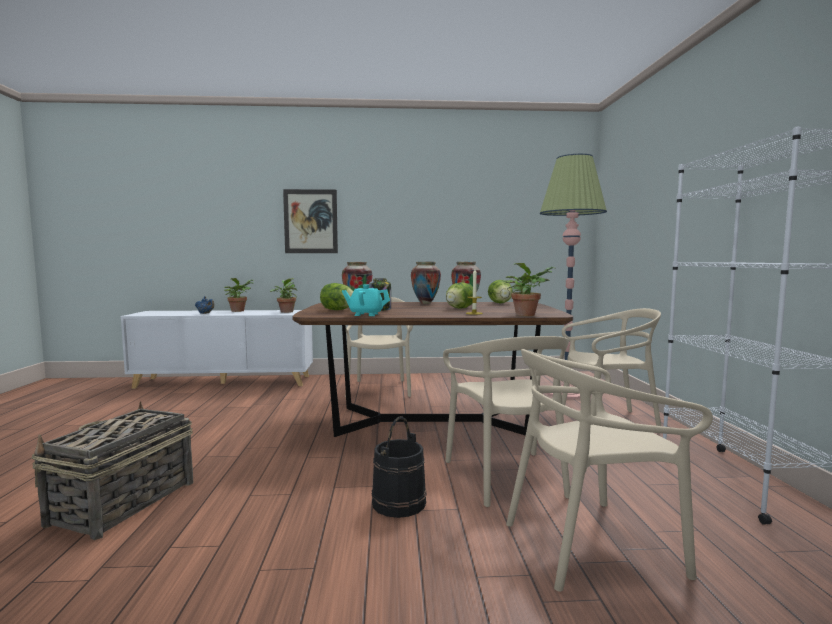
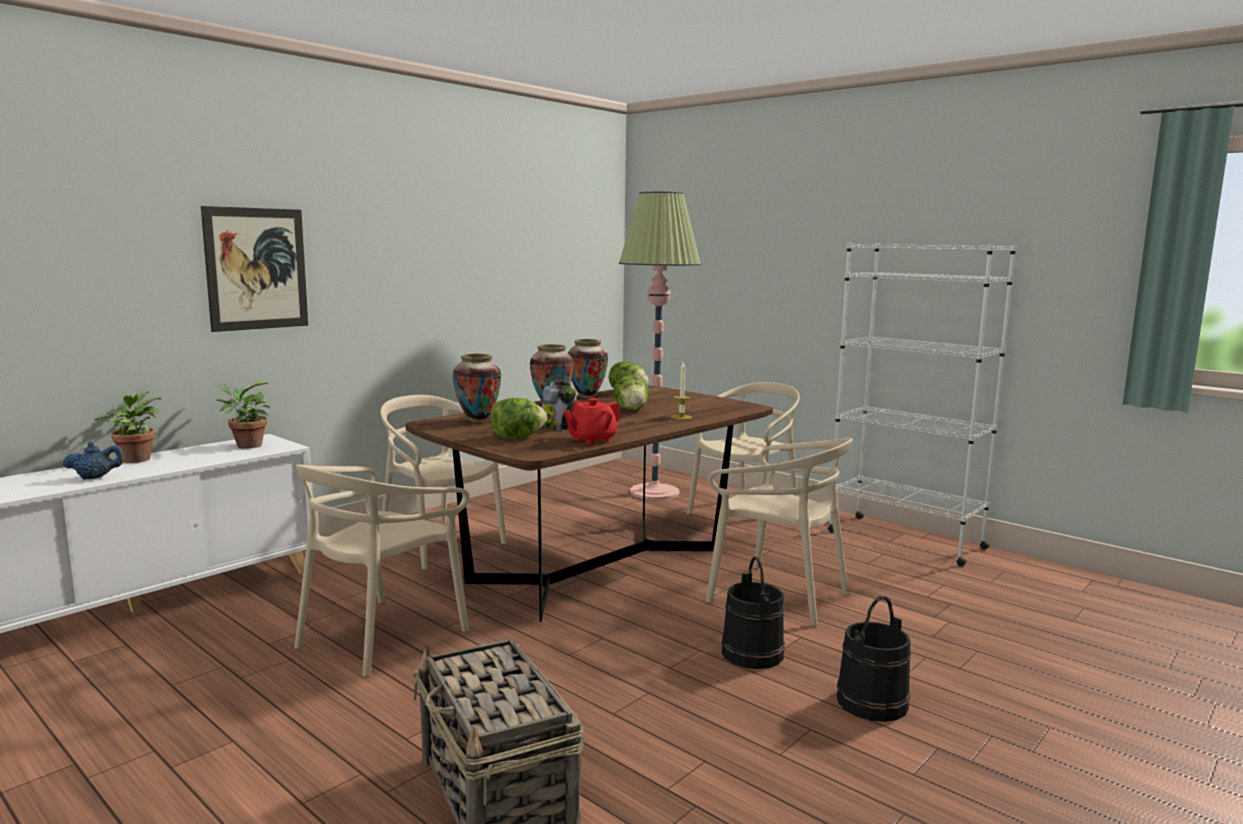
camera: 45 degrees left, 5 degrees up
turquoise teapot [342,284,390,316] -> red teapot [563,398,621,445]
potted plant [505,263,555,316] -> none
beige chair [506,349,713,592] -> beige chair moved to [294,464,469,677]
none -> black bucket [837,596,911,722]

